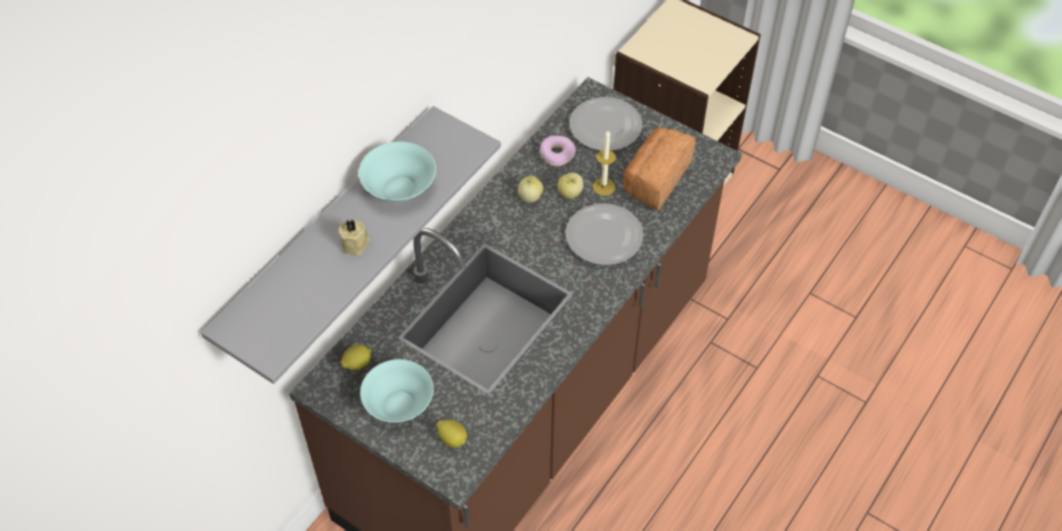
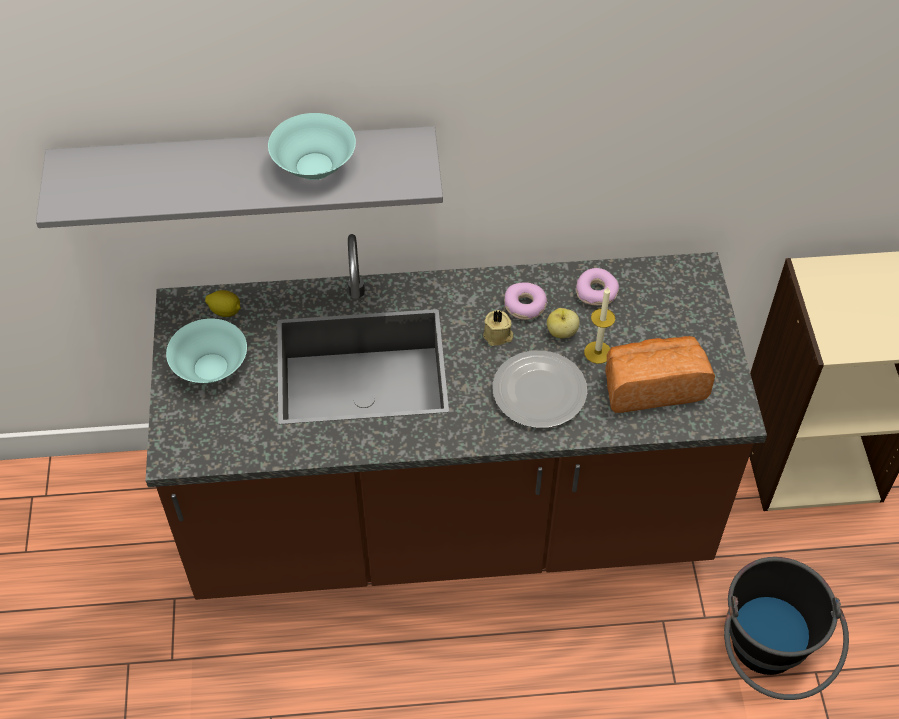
camera: 50 degrees right, 0 degrees up
beige candle [339,219,370,256] -> beige candle moved to [483,310,513,346]
lemon [437,420,467,448] -> none
apple [518,176,543,203] -> donut [504,282,548,320]
plate [570,97,642,151] -> none
none -> black bucket [724,557,849,700]

